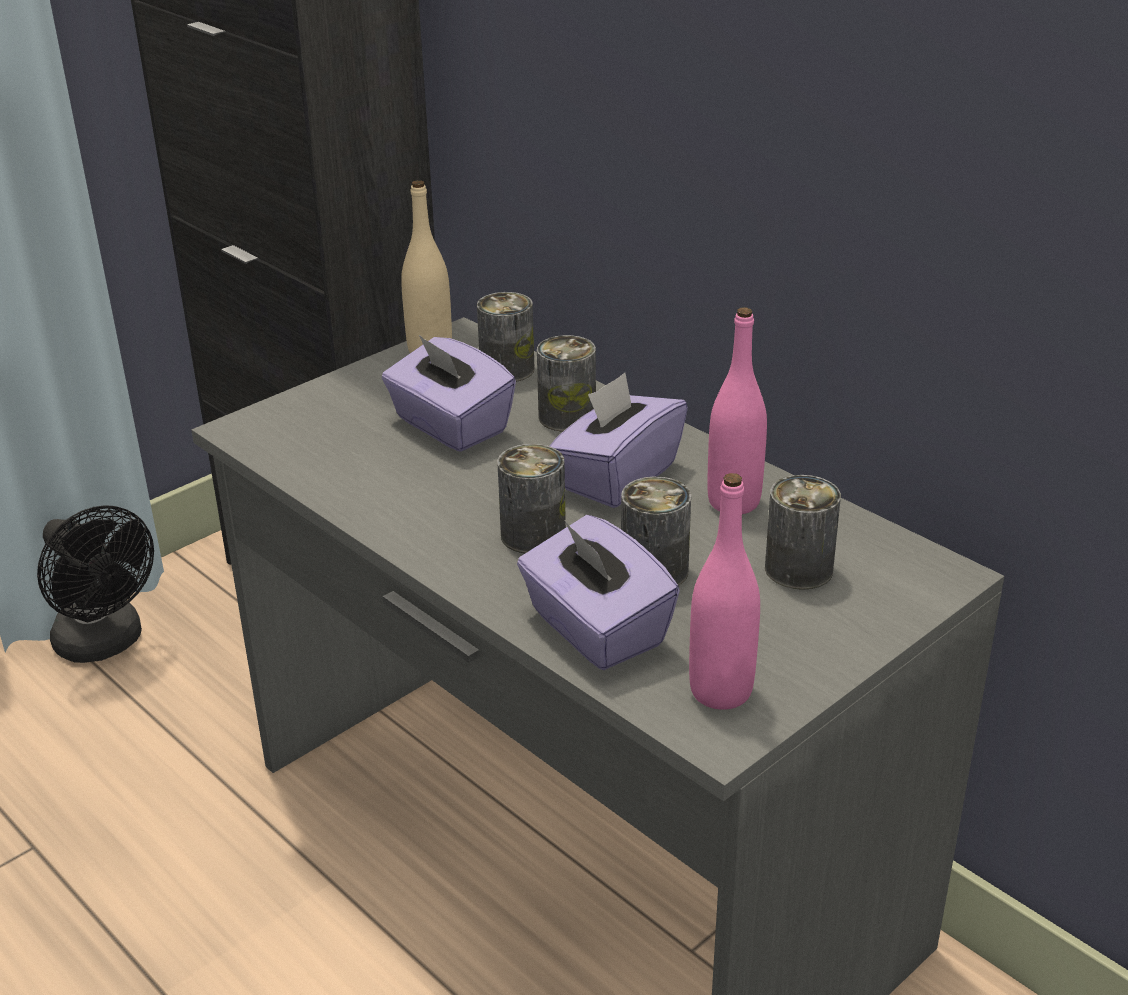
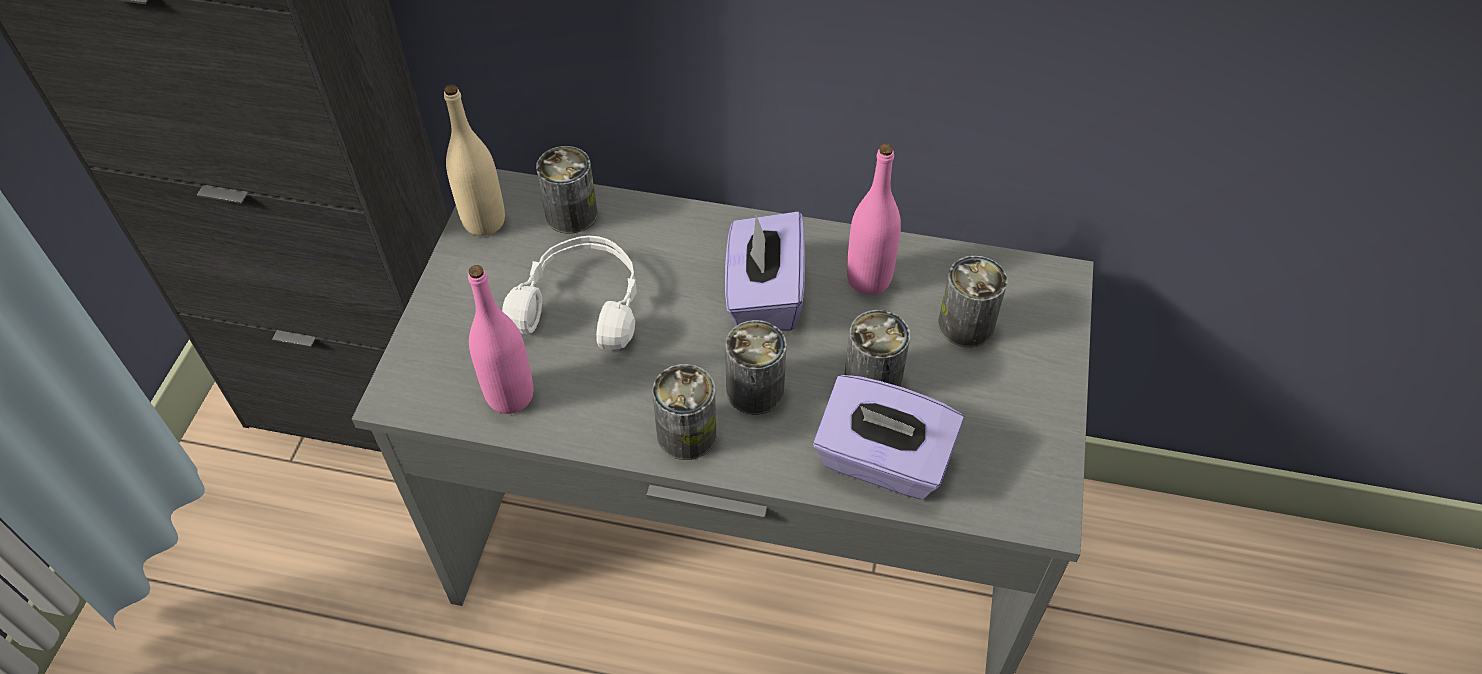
camera: 35 degrees left, 20 degrees up
black fan [37,505,154,663] -> none
purple tissue box [382,334,516,452] -> white headphones [502,236,637,350]
can [537,335,596,432] -> can moved to [653,364,716,460]
pink bottle [689,473,760,710] -> pink bottle moved to [468,265,533,414]

